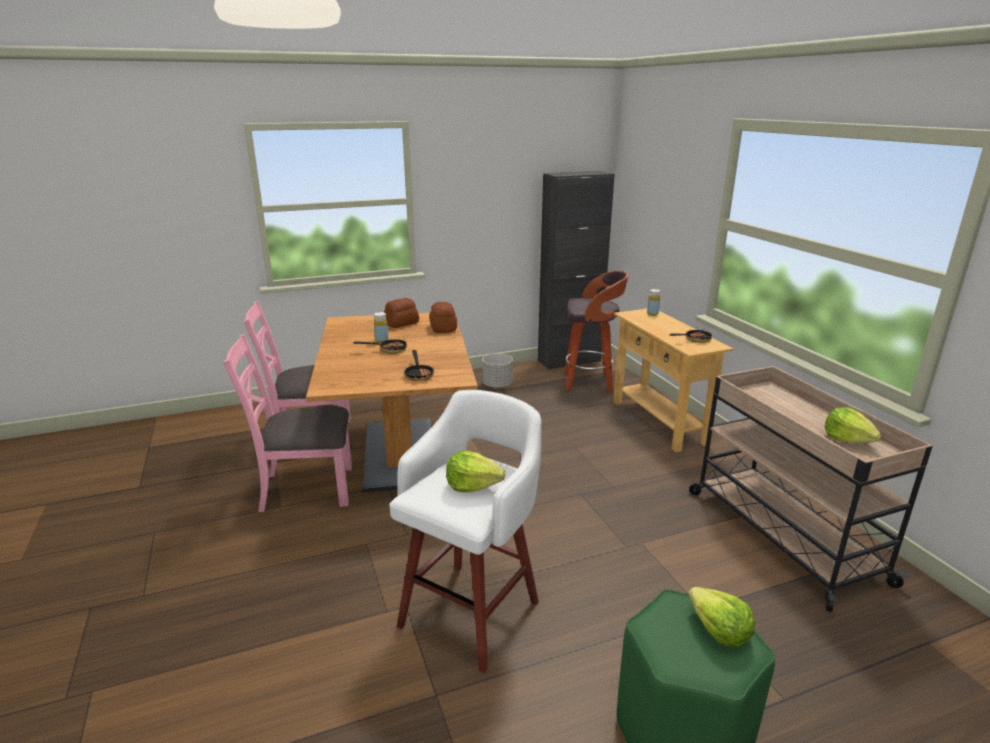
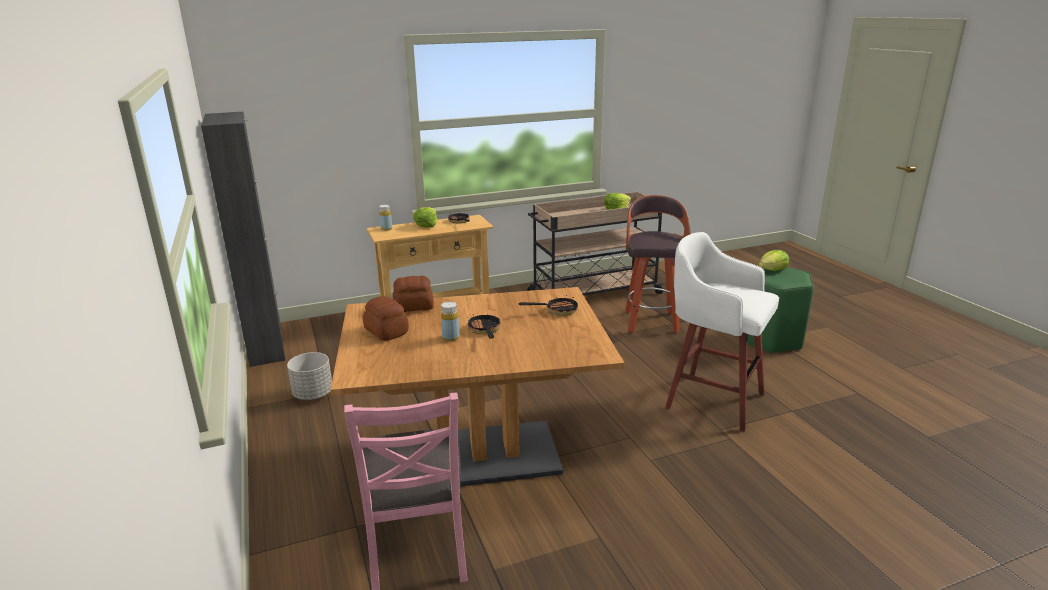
camera: 90 degrees left, 0 degrees up
pink chair [223,334,352,512] -> none
lettuce [446,450,505,492] -> lettuce moved to [413,207,437,228]
stool [564,271,629,392] -> stool moved to [625,195,691,333]

